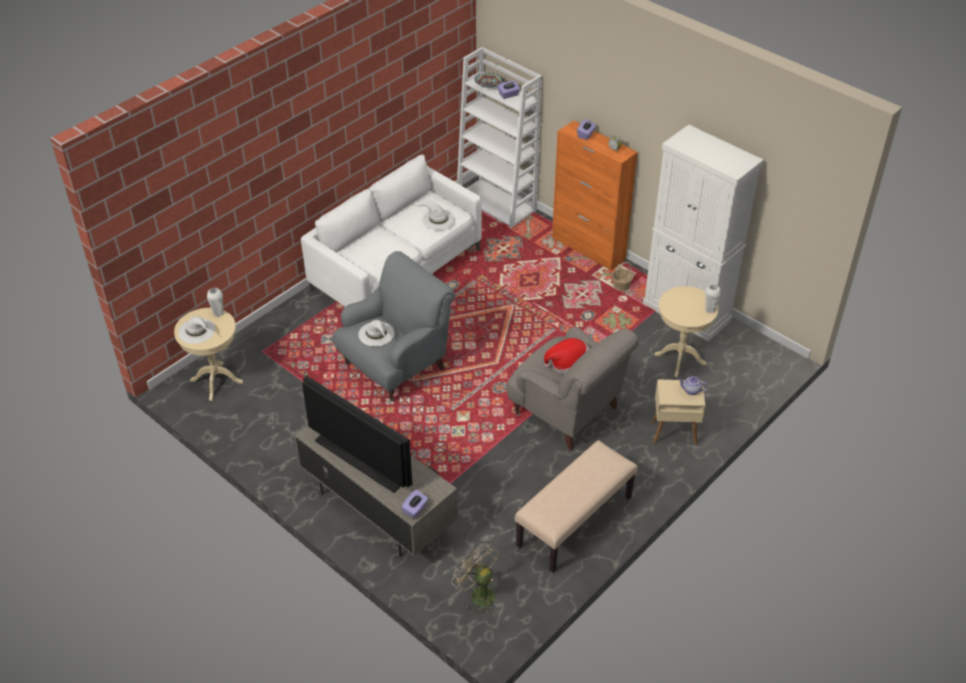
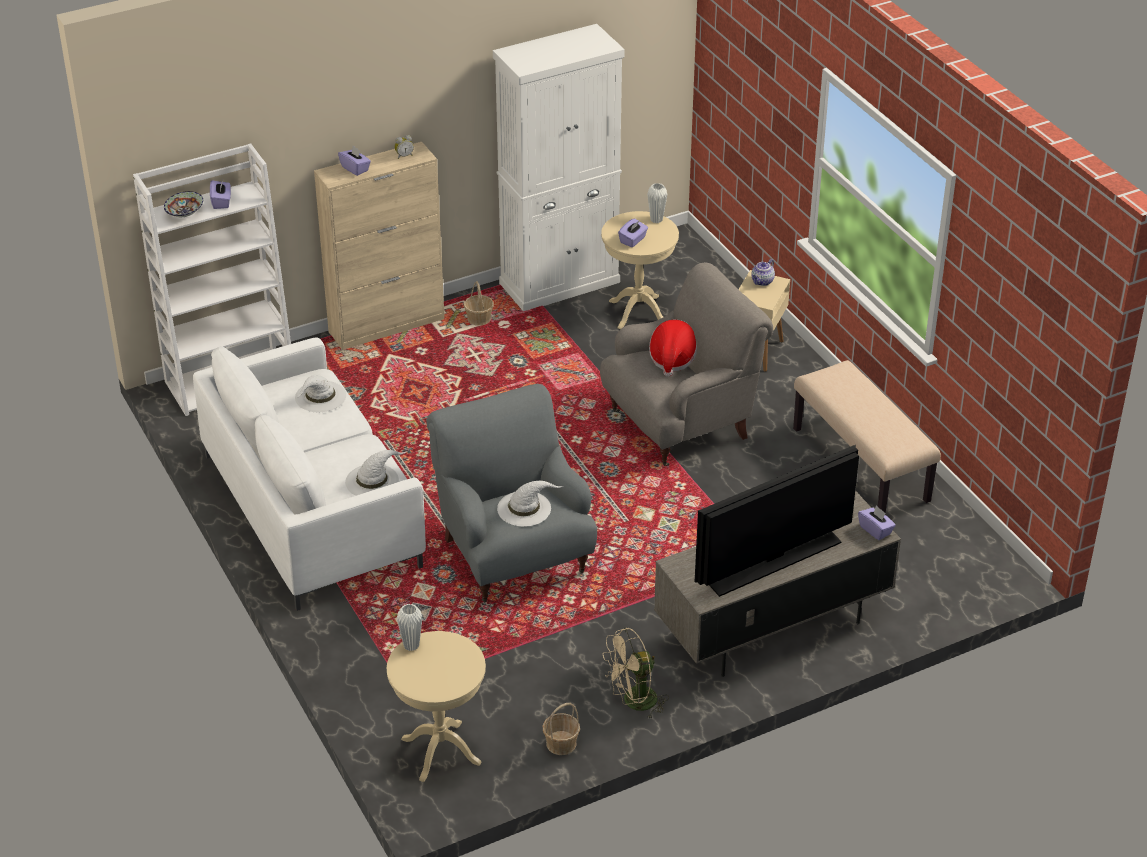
camera: 70 degrees left, 5 degrees down
white hat [178,316,215,344] -> white hat moved to [345,450,406,496]
beige fan [452,544,499,614] -> beige fan moved to [603,627,669,719]
orange cabinet [552,120,637,270] -> beige cabinet [314,142,445,350]
none -> basket [543,703,580,755]
none -> purple tissue box [618,218,648,247]

